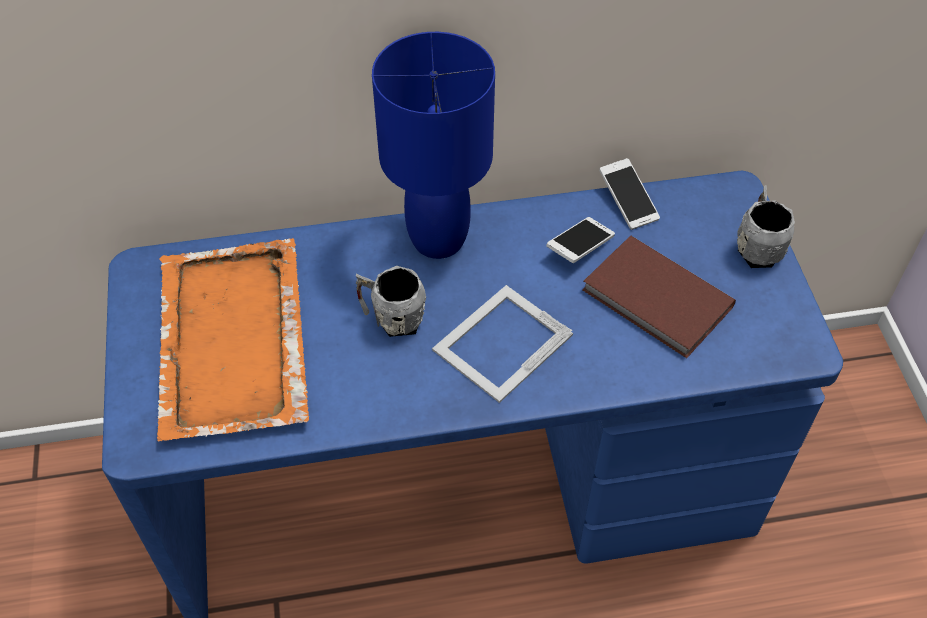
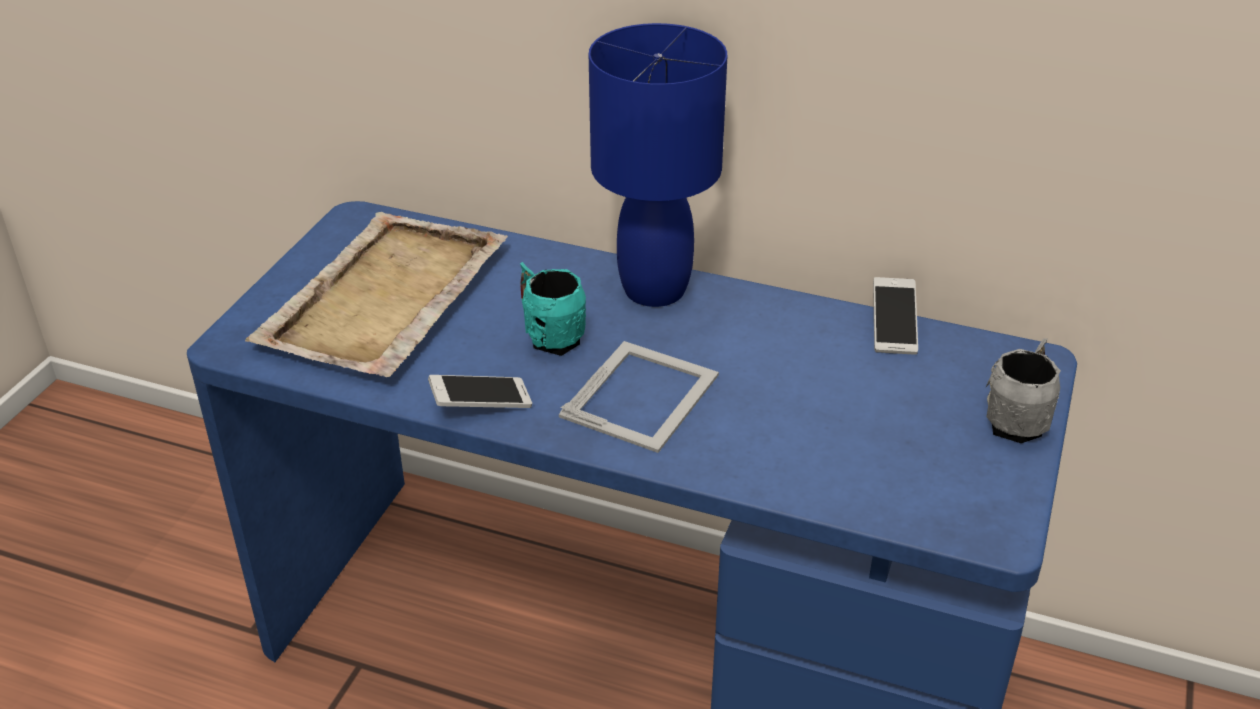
camera: 30 degrees right, 15 degrees down
orange tray [157,238,309,442] -> beige tray [245,212,508,377]
grey mug [356,266,426,337] -> turquoise mug [520,262,586,356]
picture frame [432,285,573,403] -> picture frame turned 135 degrees clockwise [559,341,719,453]
phone [546,217,615,263] -> phone moved to [428,375,532,408]
brown book [582,236,736,358] -> none

